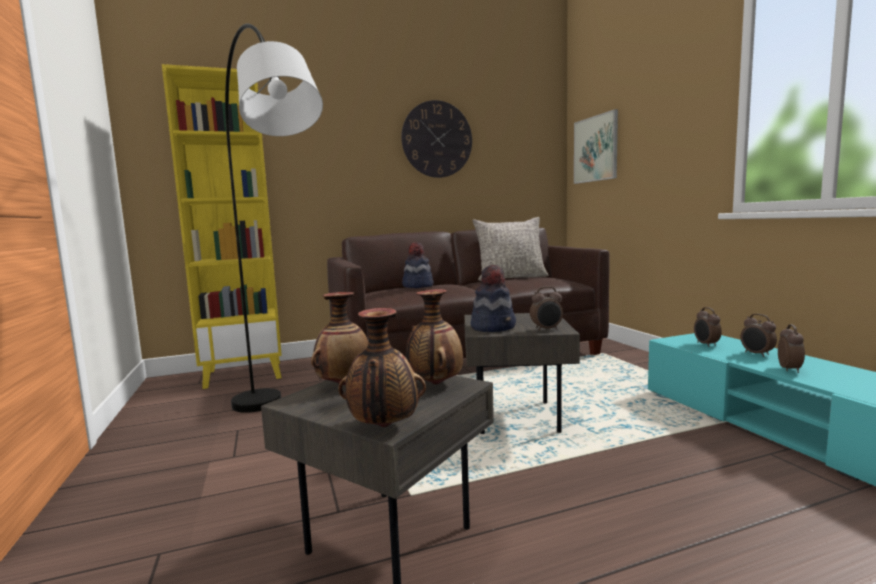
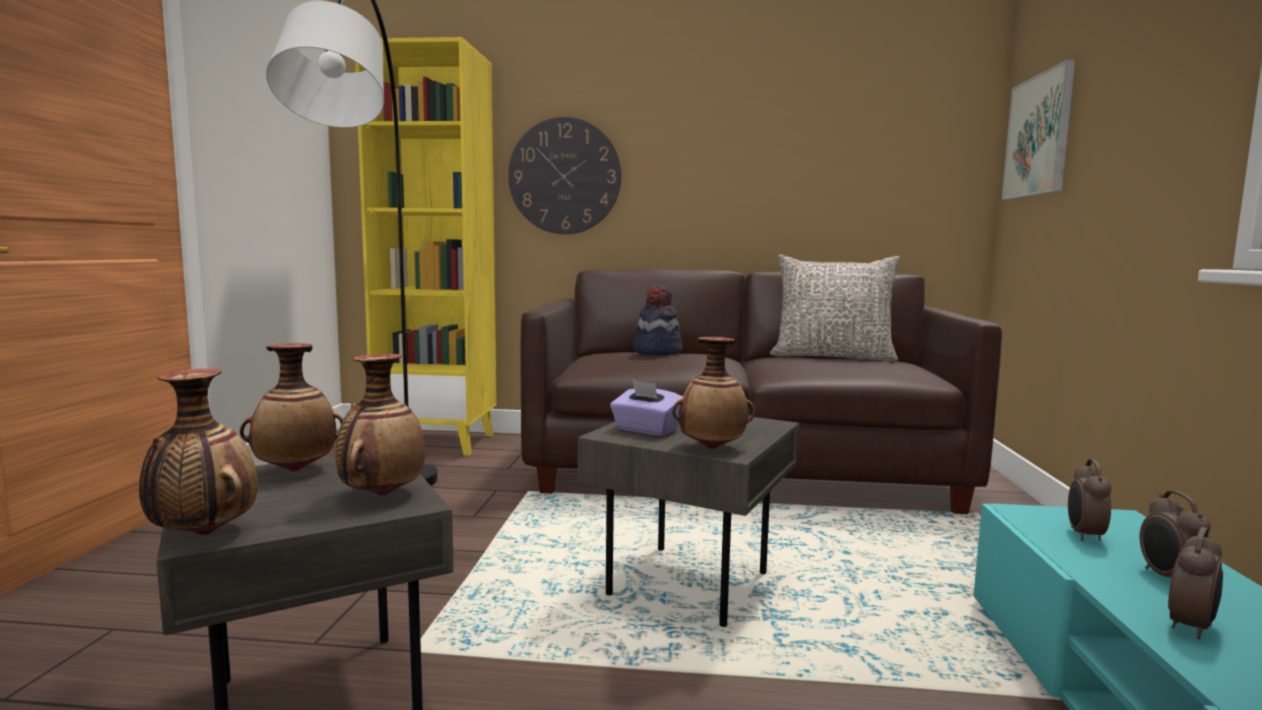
camera: 25 degrees right, 0 degrees up
wall clock [401,100,472,178] -> wall clock moved to [508,117,621,234]
hat [471,265,516,332] -> purple tissue box [610,379,683,436]
alarm clock [530,286,563,331] -> vase [672,337,755,449]

